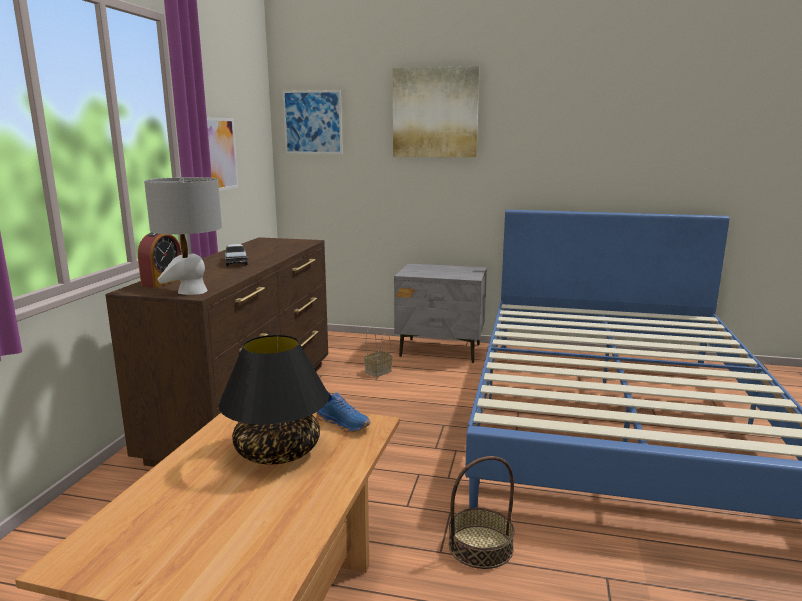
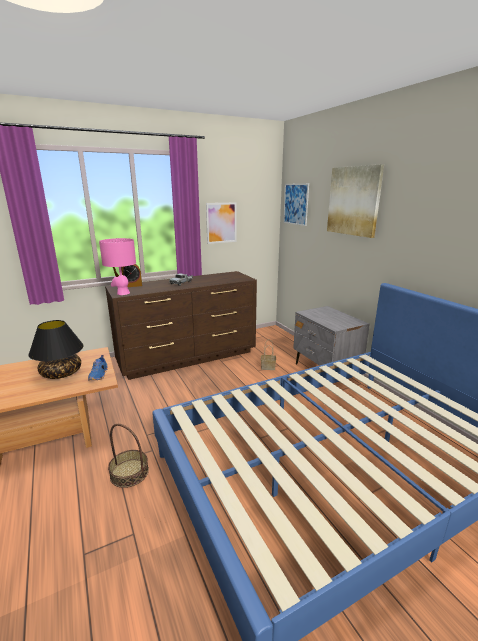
camera: 50 degrees right, 5 degrees up
grey table lamp [144,177,222,295] -> pink table lamp [99,238,136,295]

